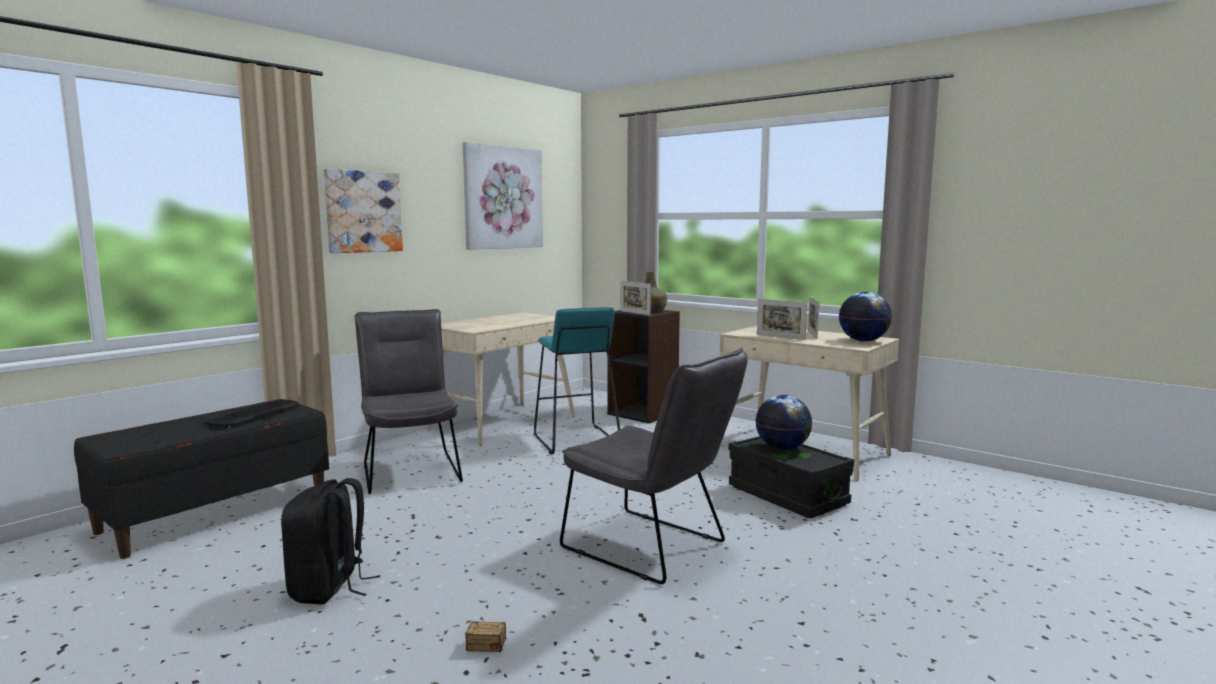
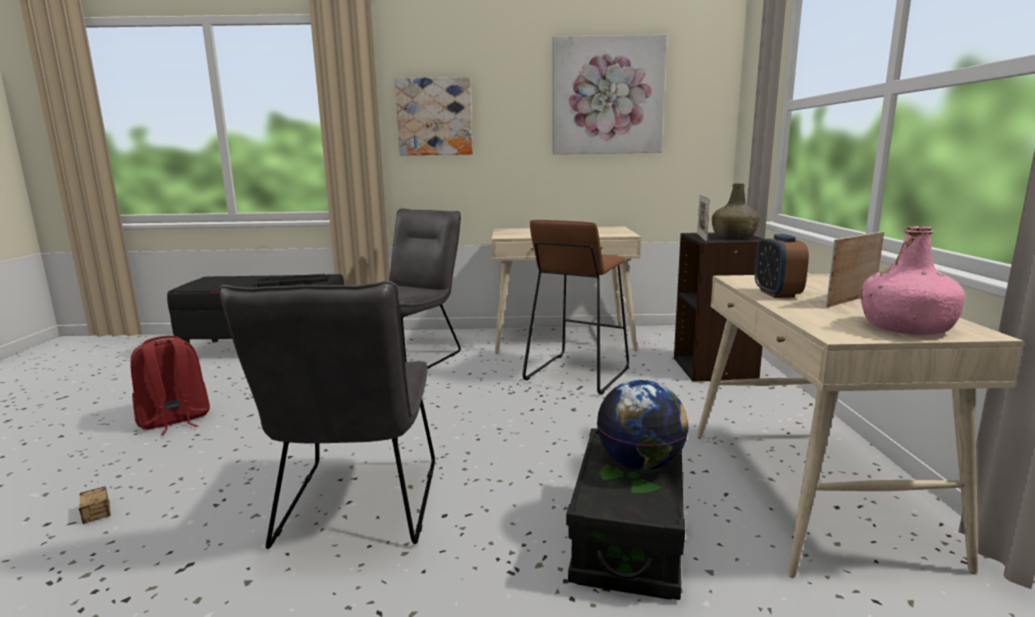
camera: 50 degrees right, 5 degrees up
black backpack [281,478,380,604] -> red backpack [130,336,210,436]
turquoise stool [534,307,620,454] -> brown stool [523,220,629,395]
picture frame [757,299,807,340] -> alarm clock [755,234,809,298]
globe [839,292,892,342] -> pink bottle [861,226,965,335]

